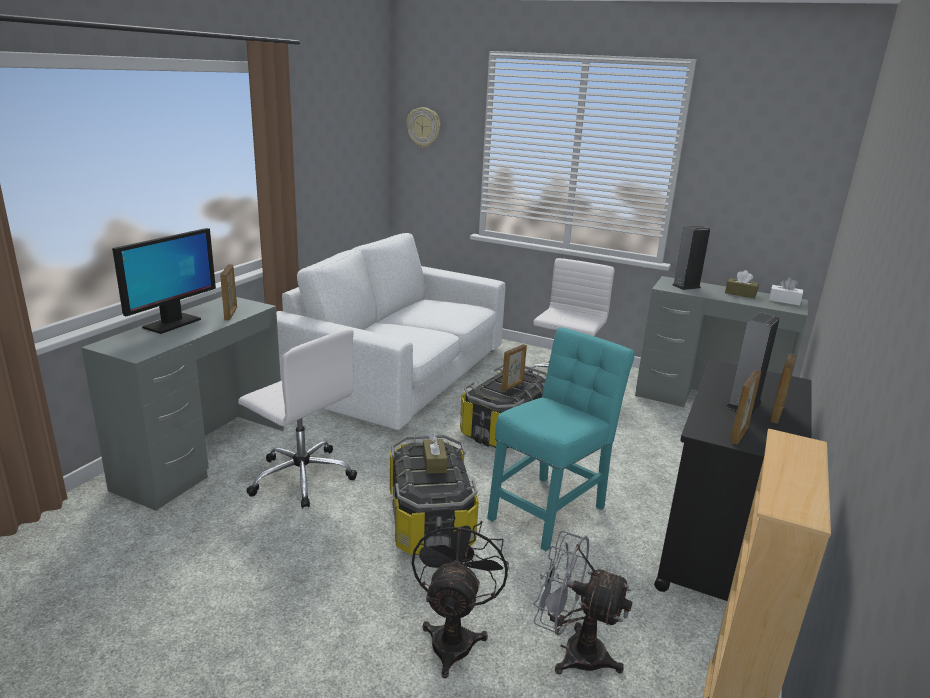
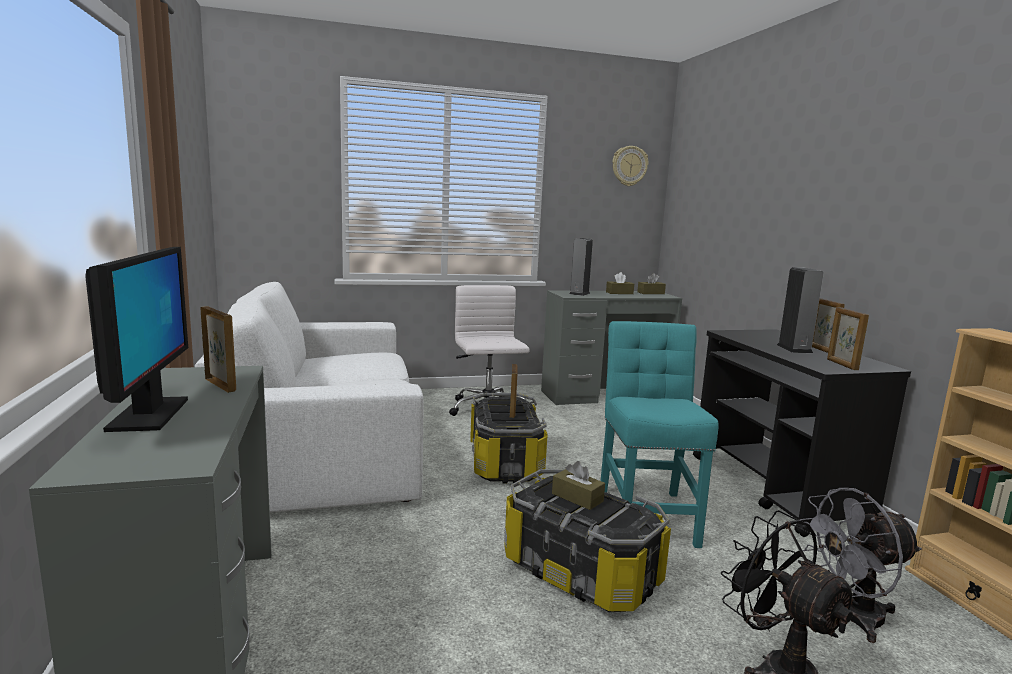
camera: 40 degrees left, 10 degrees down
white office chair [238,329,357,508] -> none
wall clock [406,107,441,148] -> wall clock moved to [612,146,648,186]
white tissue box [769,278,803,306] -> brown tissue box [637,273,666,294]

